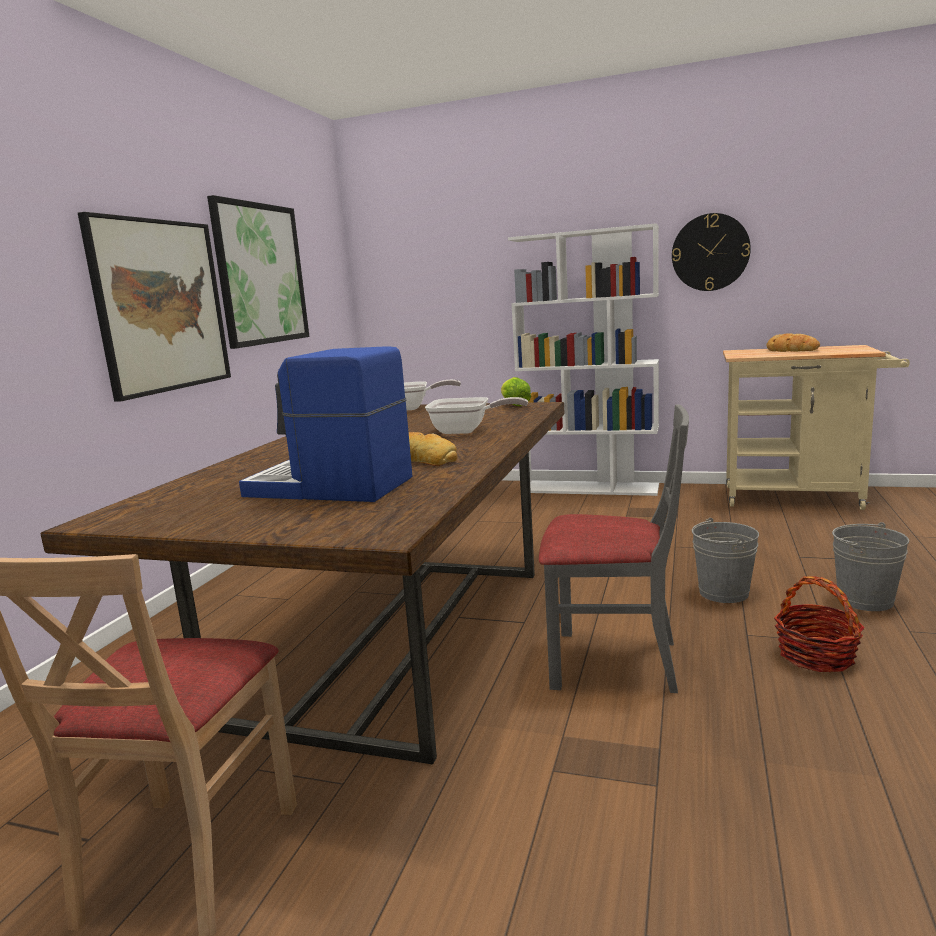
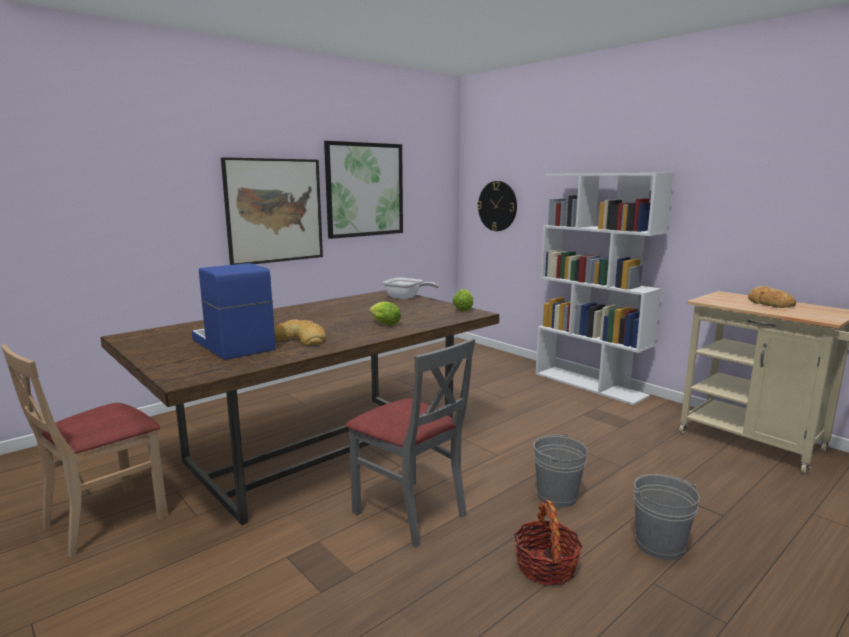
camera: 30 degrees right, 0 degrees up
frying pan [425,397,528,434] -> lettuce [369,301,401,326]
wall clock [672,213,751,291] -> wall clock moved to [477,181,517,231]

